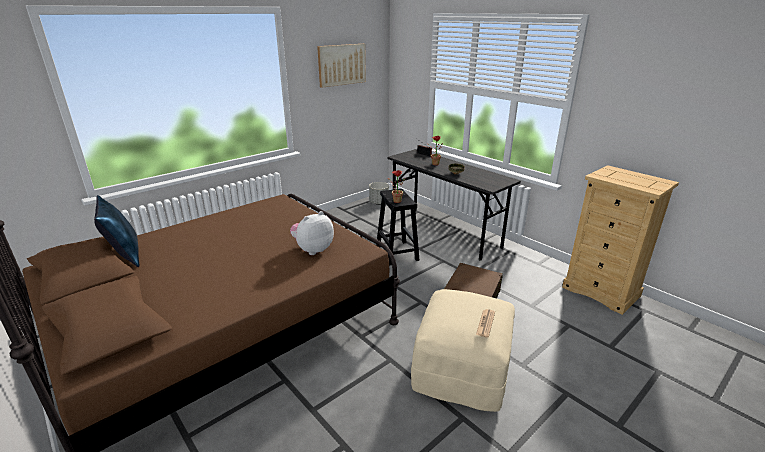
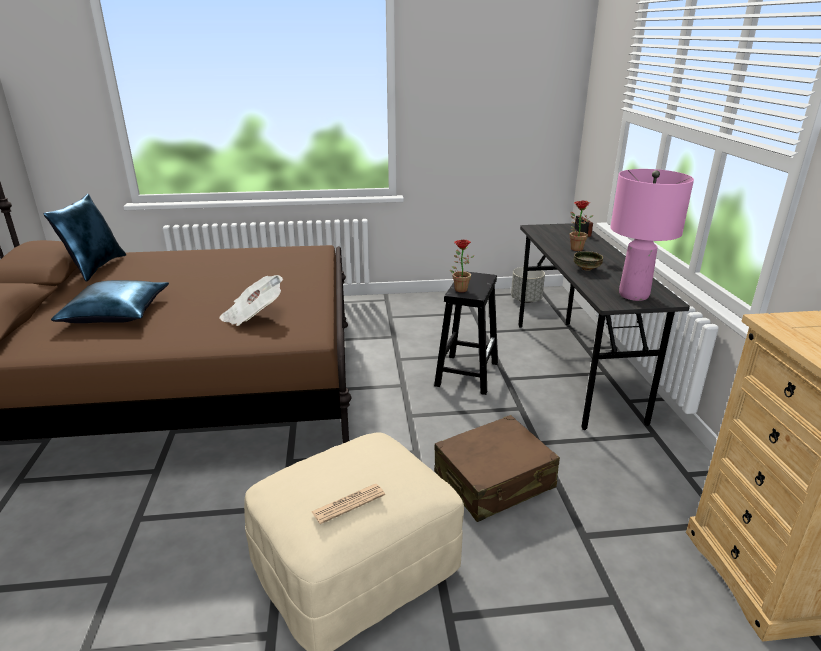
camera: 35 degrees right, 0 degrees up
plush toy [290,211,334,255] -> newspaper [219,275,283,326]
picture [317,44,366,88] -> none
none -> blue pillow [51,280,169,323]
none -> pink table lamp [610,169,694,301]

